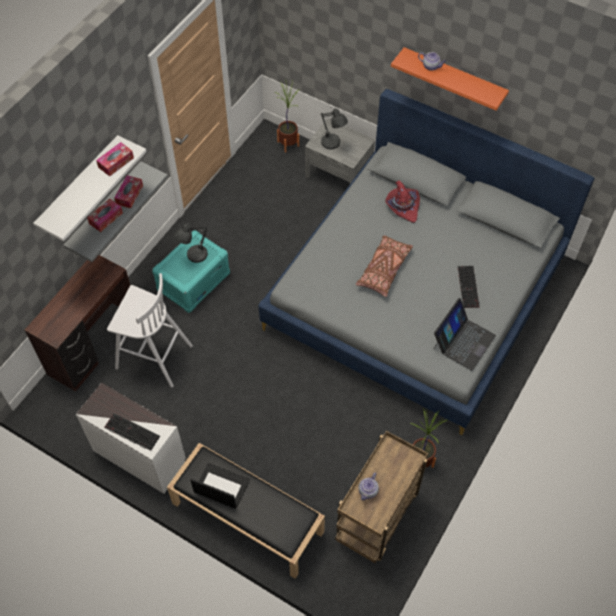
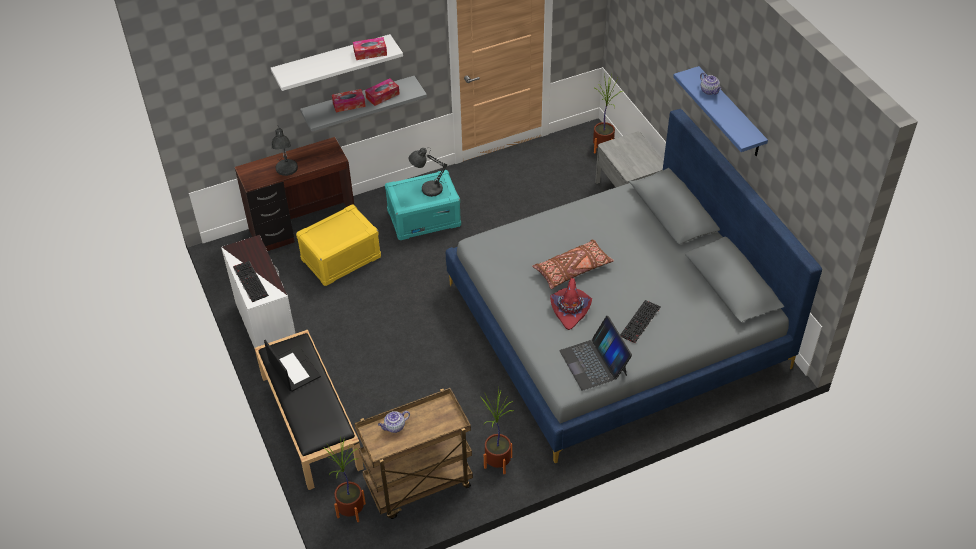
camera: 35 degrees right, 10 degrees down
white stool [107,273,193,387] -> yellow storage box [296,204,381,286]
grey table lamp [315,107,348,149] -> grey table lamp moved to [272,126,298,176]
red hat [385,180,420,223] -> red hat moved to [550,278,592,330]
orange shelf [391,47,509,111] -> blue shelf [673,66,768,156]
laptop [434,298,496,371] -> laptop turned 90 degrees clockwise [560,316,632,391]
none -> potted plant [324,436,366,522]

